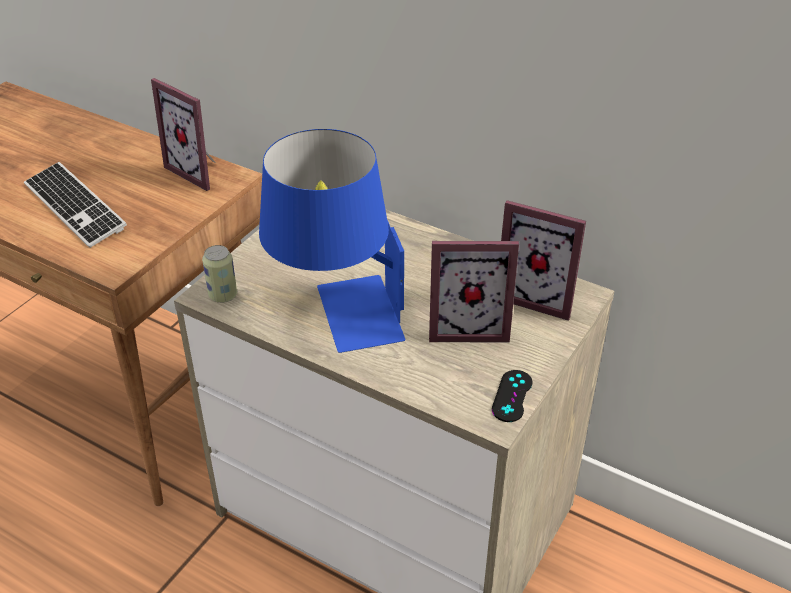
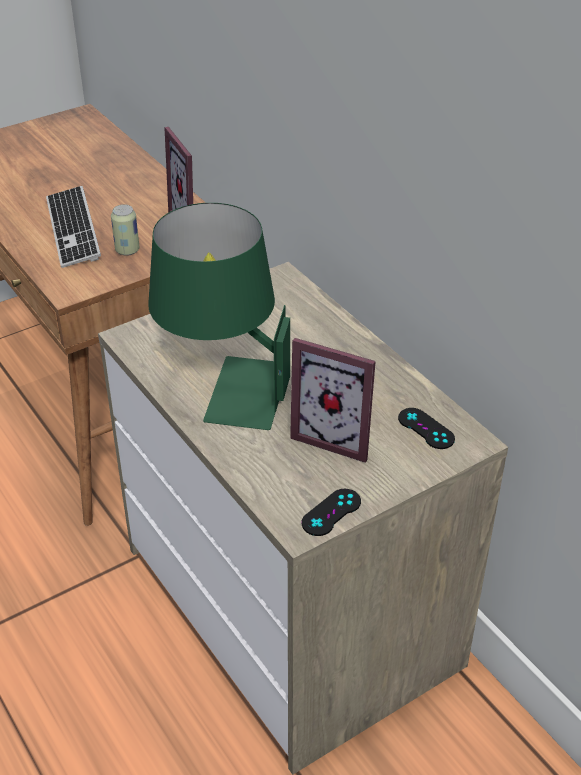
camera: 25 degrees right, 0 degrees up
can [202,245,237,303] -> can moved to [111,204,139,256]
blue table lamp [259,129,405,353] -> green table lamp [148,203,290,430]
picture frame [501,200,586,321] -> black game controller [398,408,455,449]

